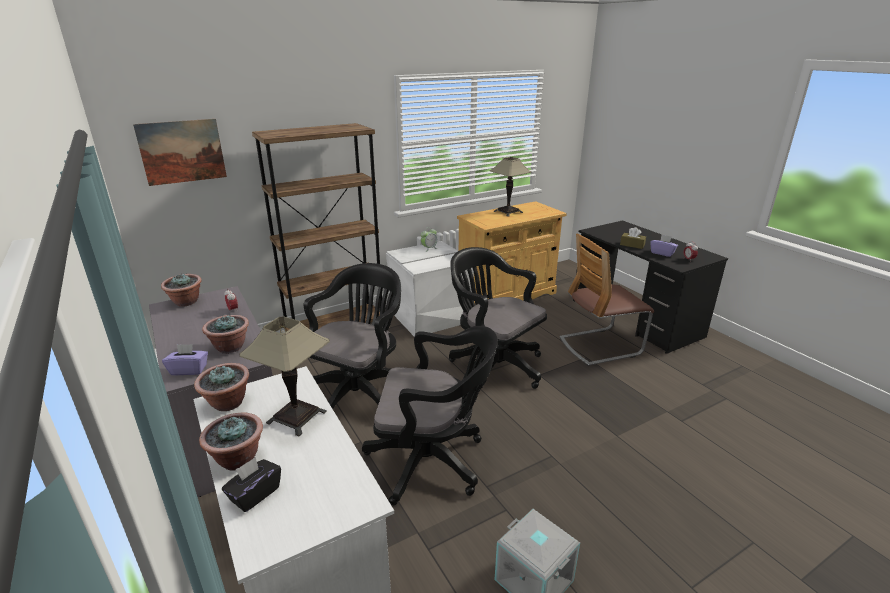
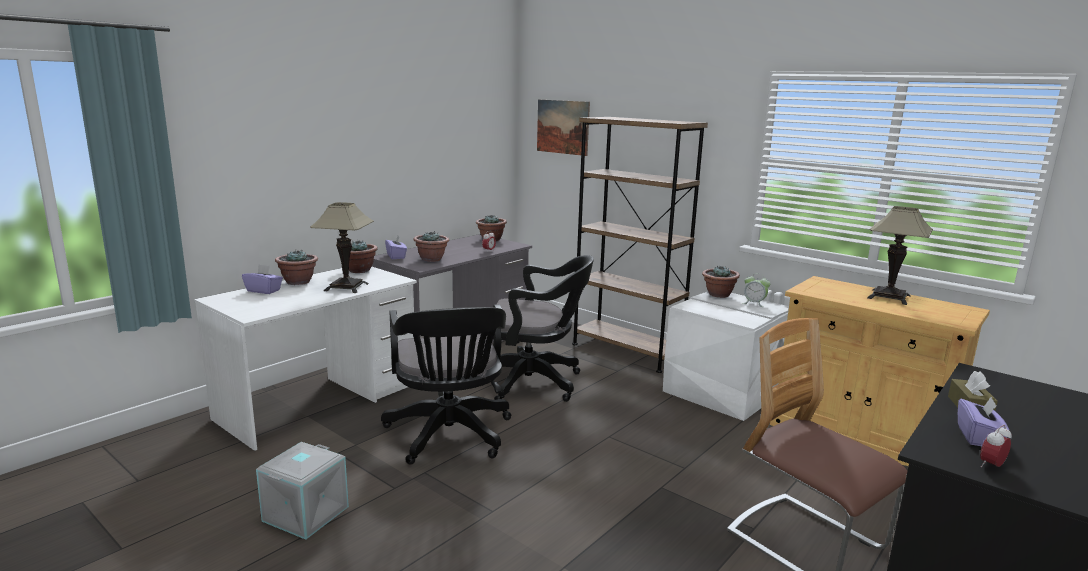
camera: 70 degrees right, 10 degrees down
black tissue box [222,457,281,512] -> purple tissue box [242,265,283,294]
black office chair [449,247,547,392] -> none
none -> potted plant [702,266,740,298]

